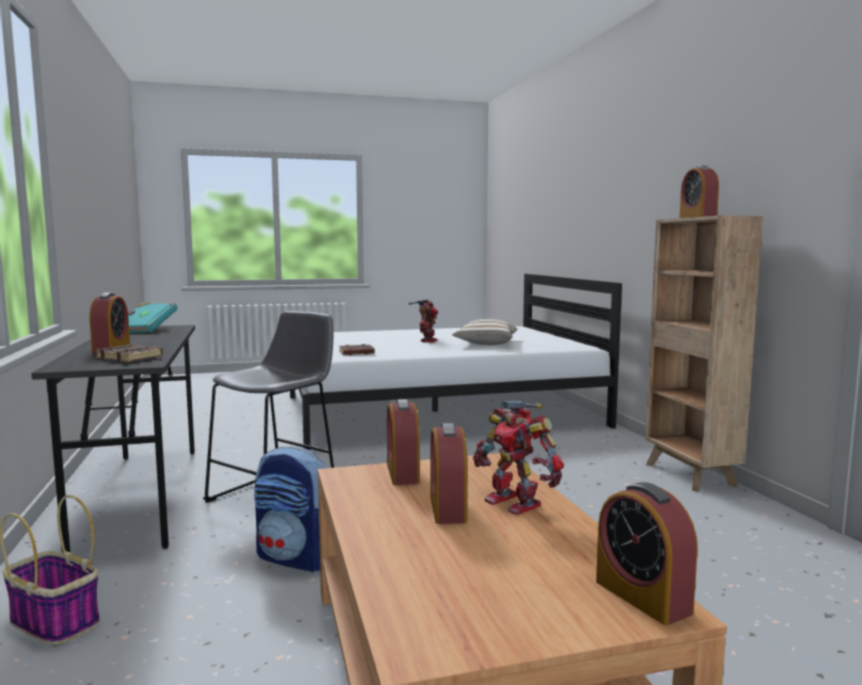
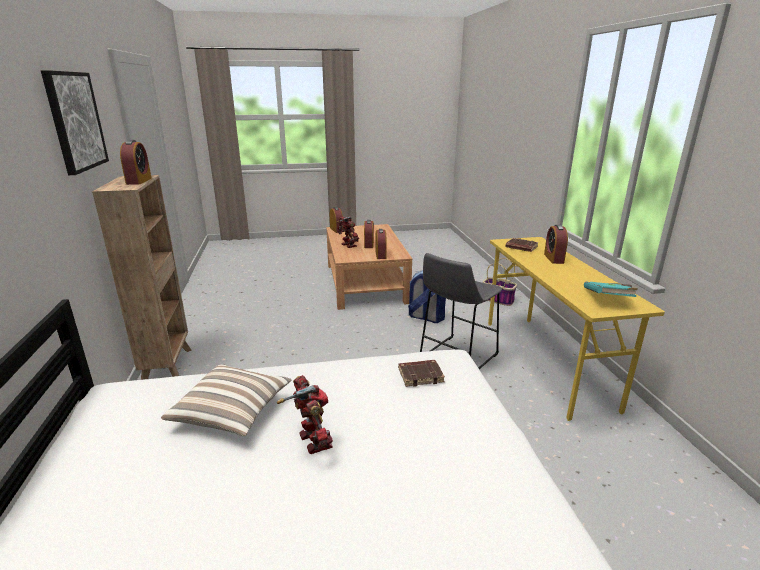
camera: 175 degrees left, 15 degrees up
grey desk [31,325,195,553] -> yellow desk [488,237,665,421]
toy robot [408,299,438,343] -> toy robot turned 135 degrees clockwise [277,375,333,454]
none -> picture [41,70,109,175]

